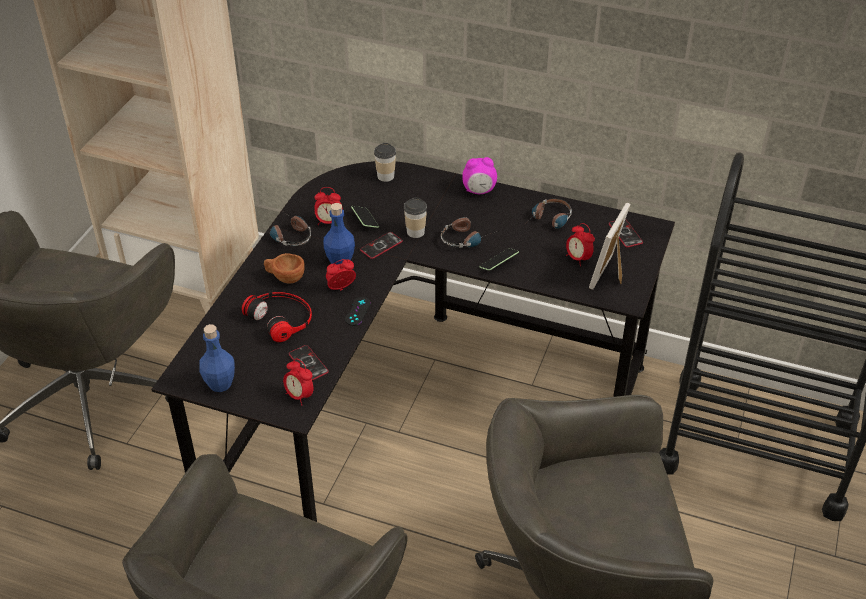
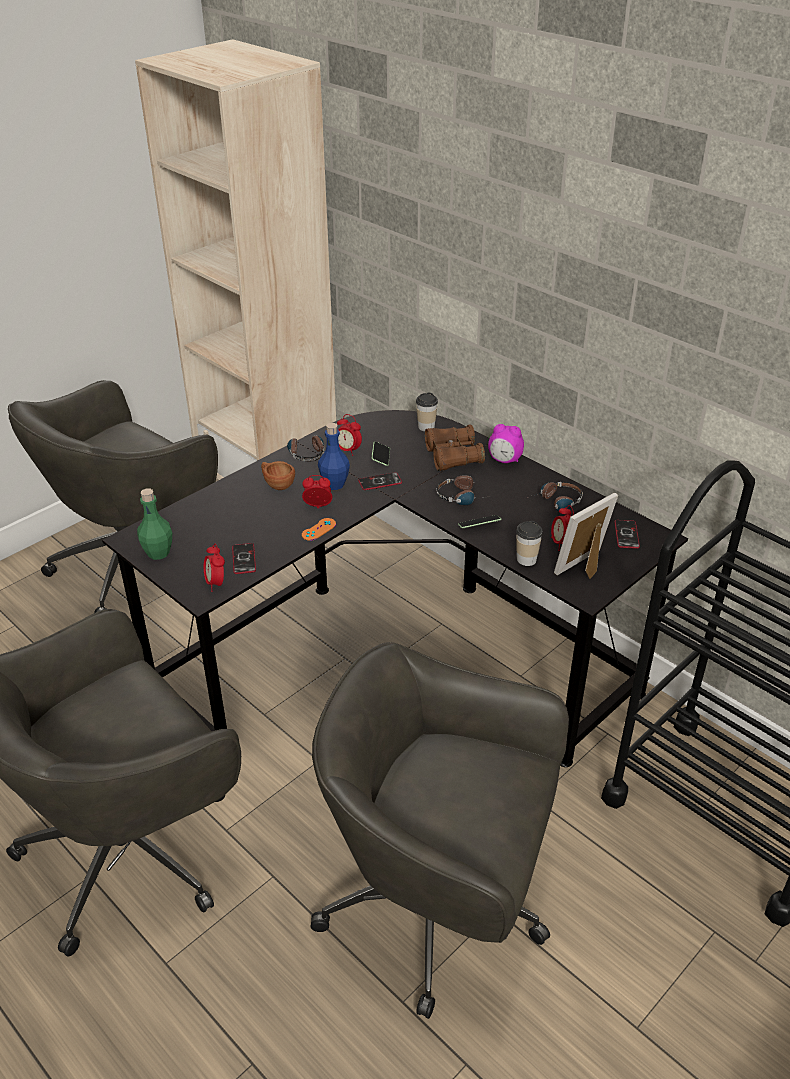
camera: 25 degrees right, 5 degrees down
blue bottle [199,324,235,392] -> green bottle [137,488,172,560]
headphones [242,292,312,342] -> none
black game controller [345,297,371,326] -> orange game controller [302,518,336,541]
cup [404,197,427,238] -> cup moved to [516,521,543,566]
none -> brown binoculars [425,424,485,471]

